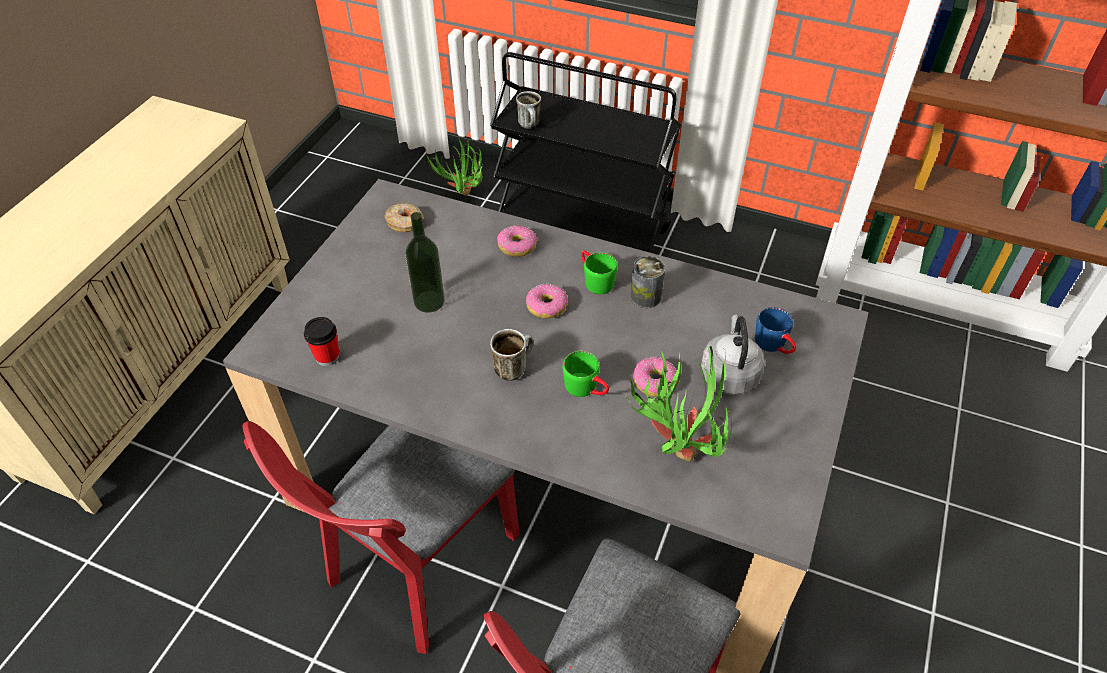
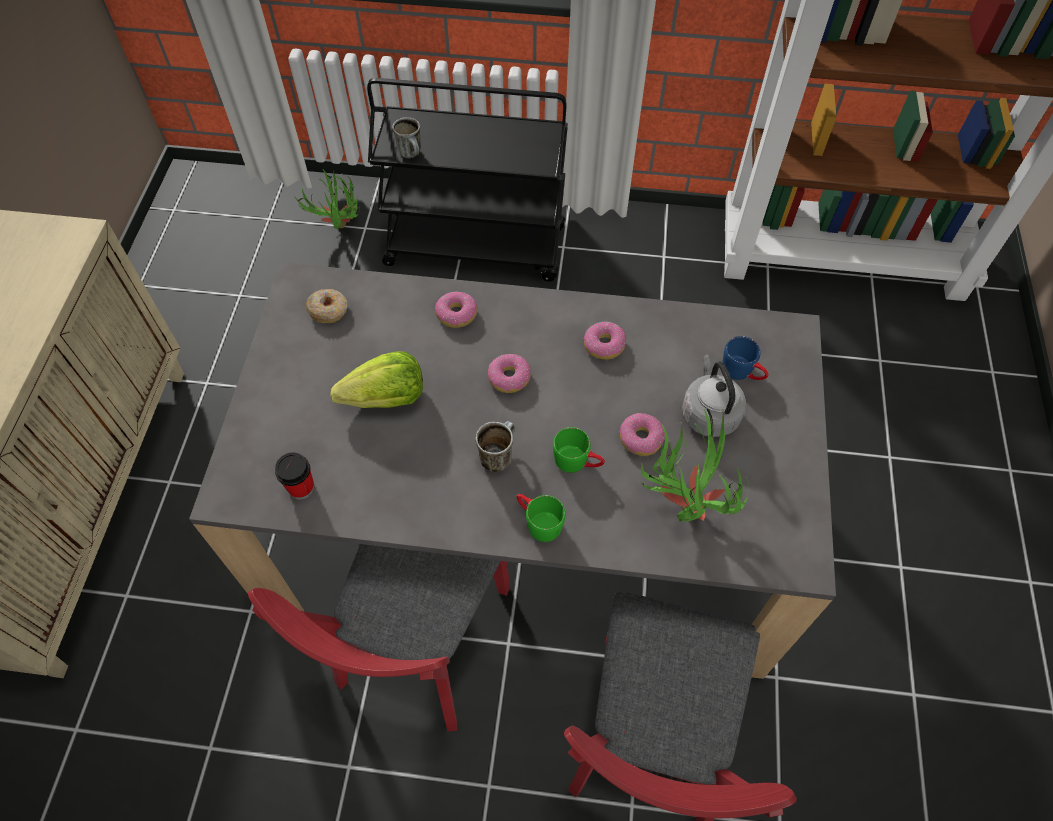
camera: 15 degrees left, 10 degrees up
bottle [405,212,445,313] -> lettuce [330,351,423,408]
green mug [581,250,617,294] -> green mug moved to [517,494,566,542]
can [630,256,665,308] -> donut [583,322,626,360]

